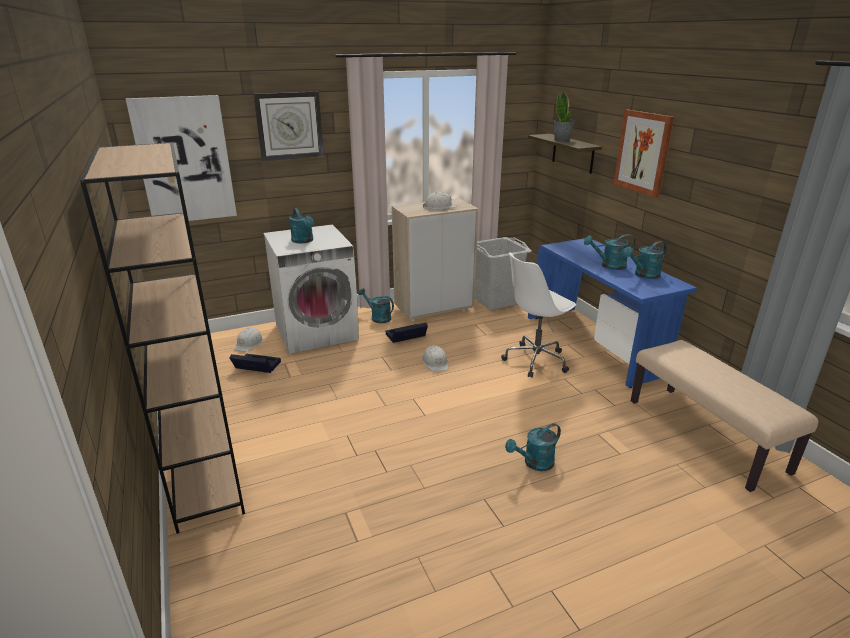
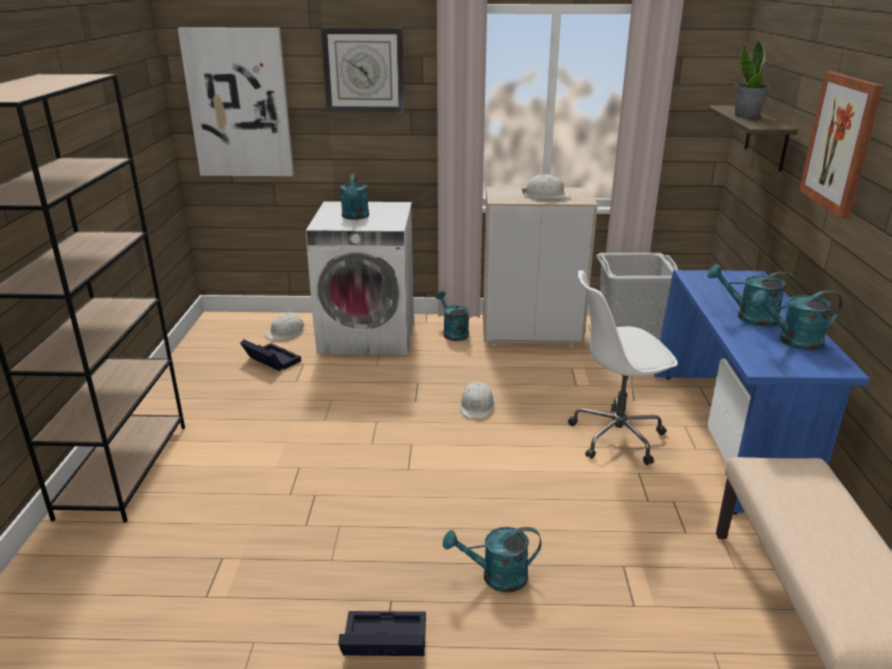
camera: 25 degrees right, 0 degrees up
black storage box [386,323,428,343] -> black storage box moved to [338,611,426,656]

